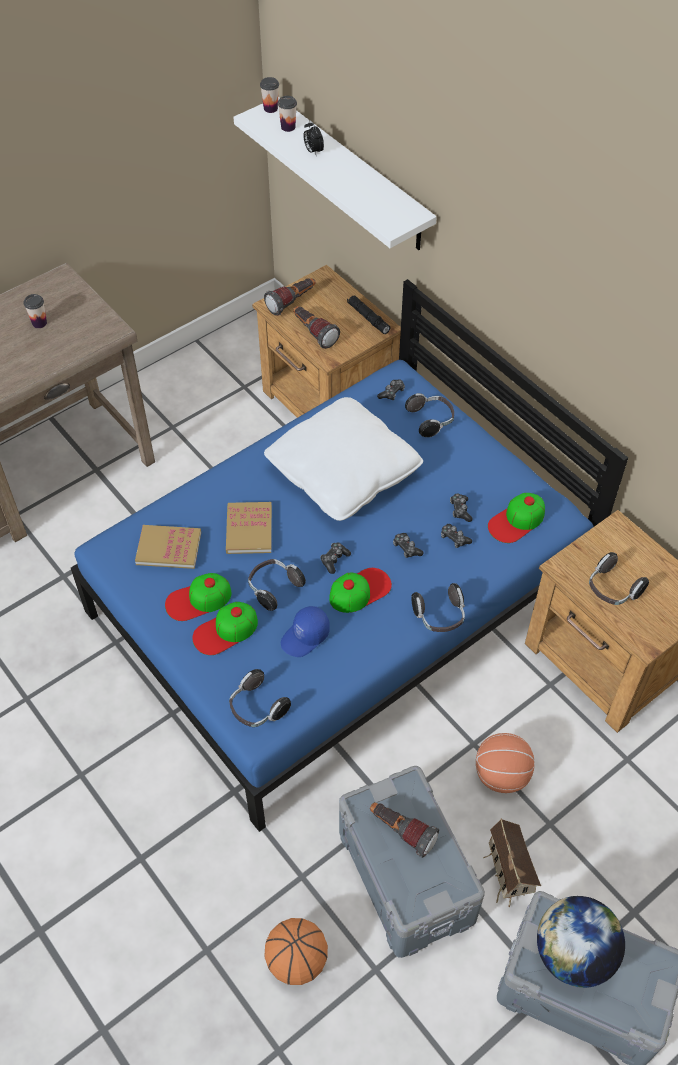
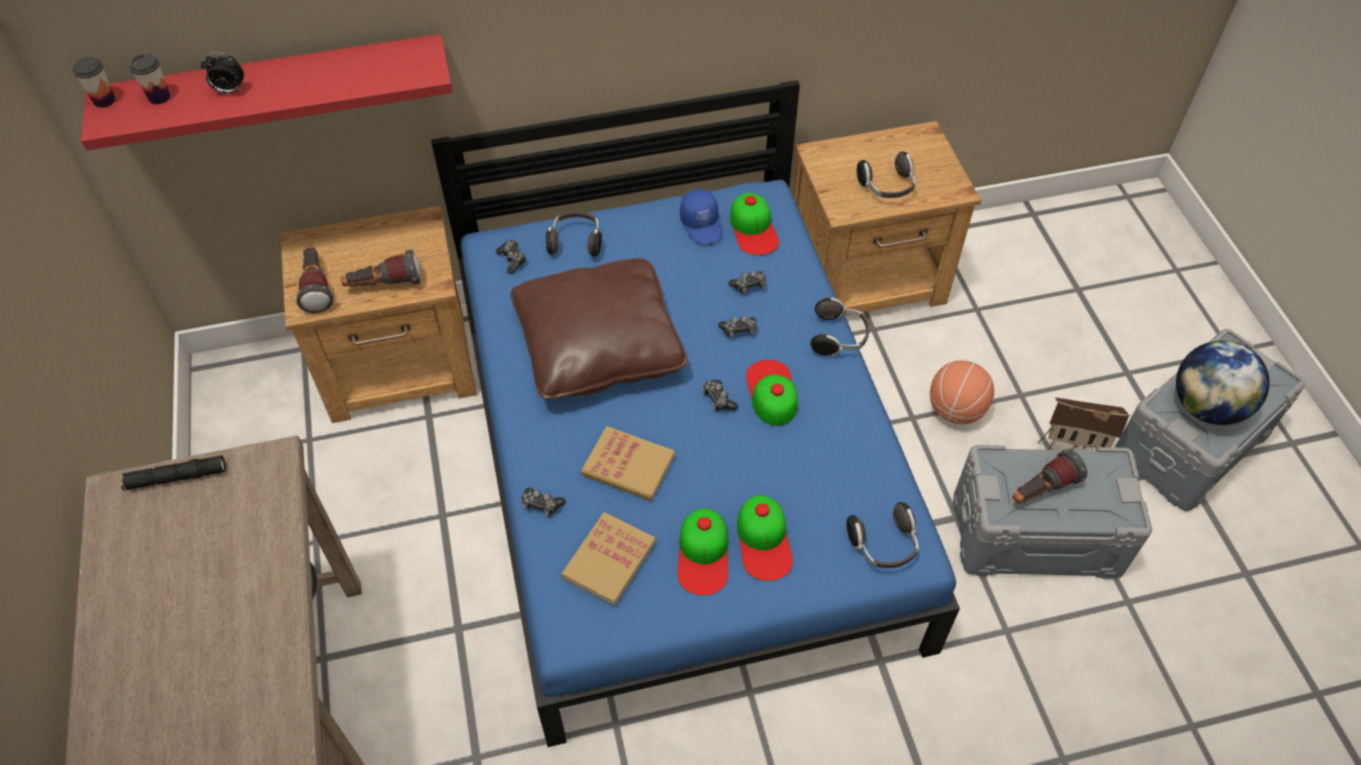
camera: 65 degrees left, 0 degrees up
cup [24,294,47,328] -> none
white shelf [233,97,437,250] -> red shelf [81,34,453,150]
headphones [248,559,306,611] -> none
white pillow [264,397,423,521] -> brown pillow [510,258,688,399]
basketball [264,918,328,985] -> none
blue cap [281,606,330,657] -> blue cap moved to [680,189,723,244]
black flashlight [347,295,391,334] -> black flashlight moved to [121,455,226,490]
game controller [450,494,473,522] -> game controller moved to [522,488,565,517]

